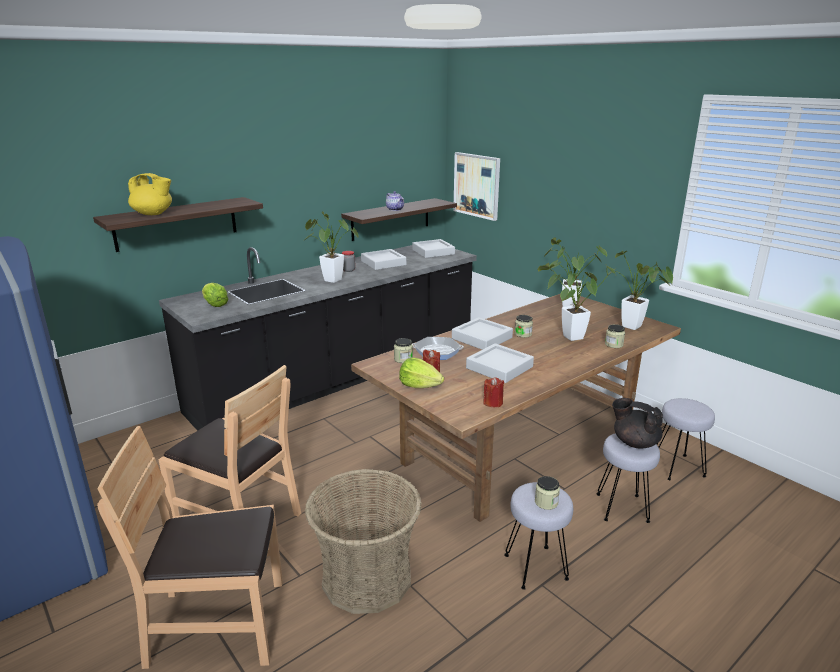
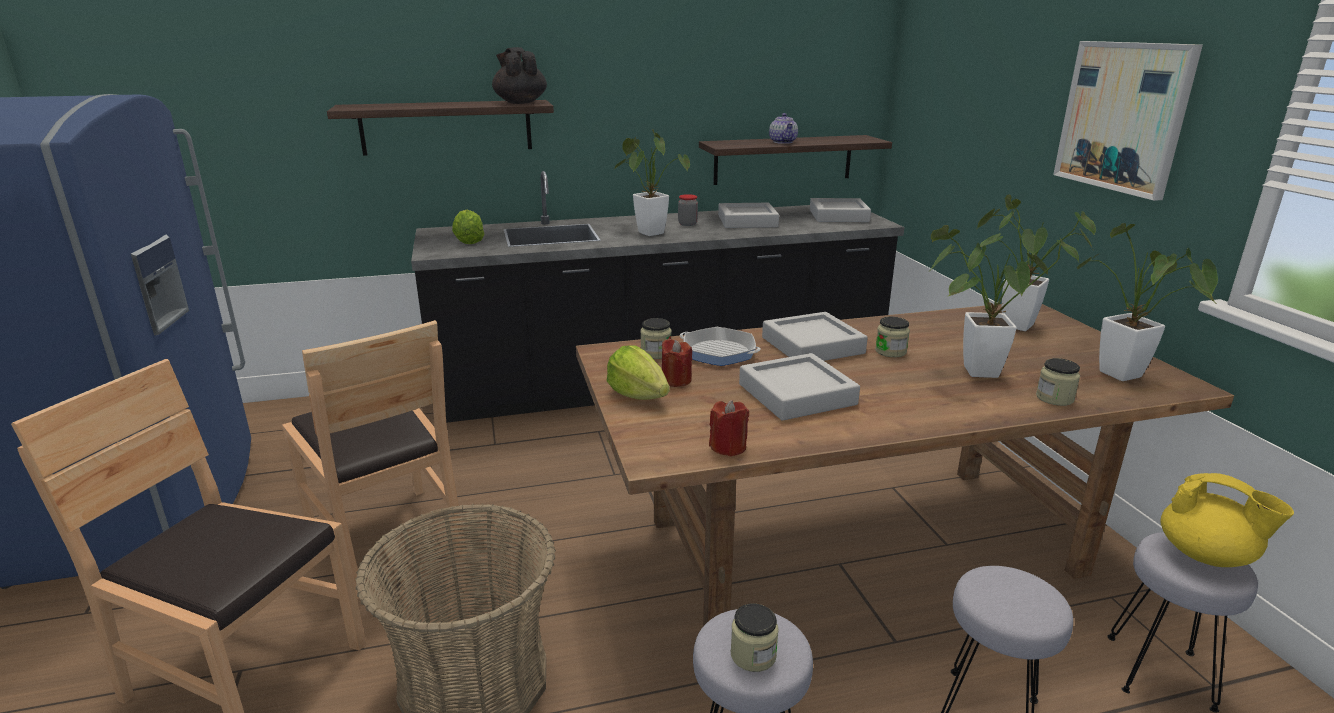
camera: 25 degrees right, 0 degrees up
yellow teapot [128,173,172,215] -> yellow teapot moved to [1160,473,1294,567]
picture [453,152,500,221] -> picture moved to [1053,41,1203,201]
black teapot [612,398,663,448] -> black teapot moved to [492,47,547,104]

